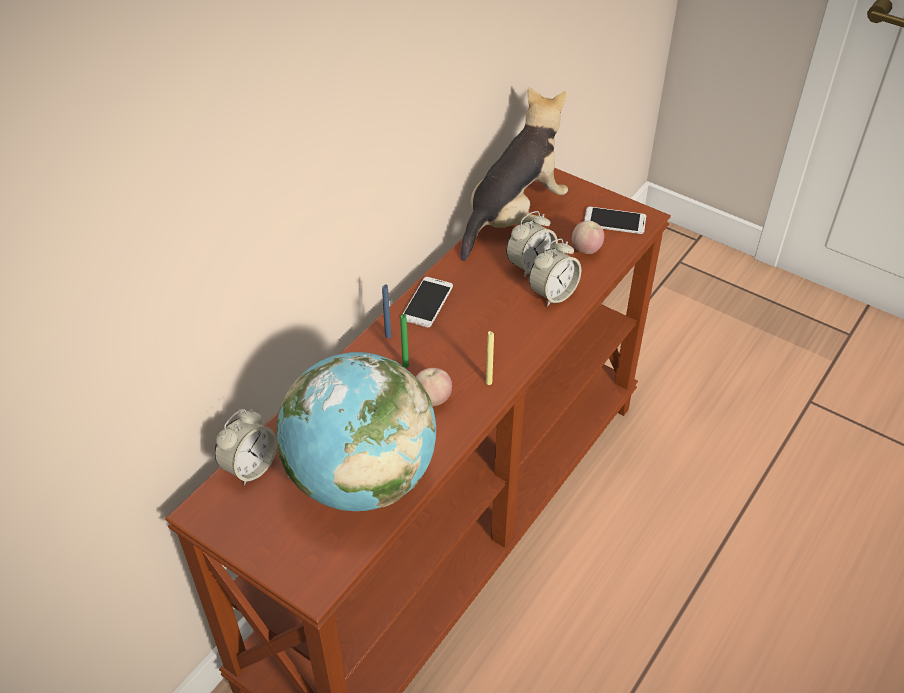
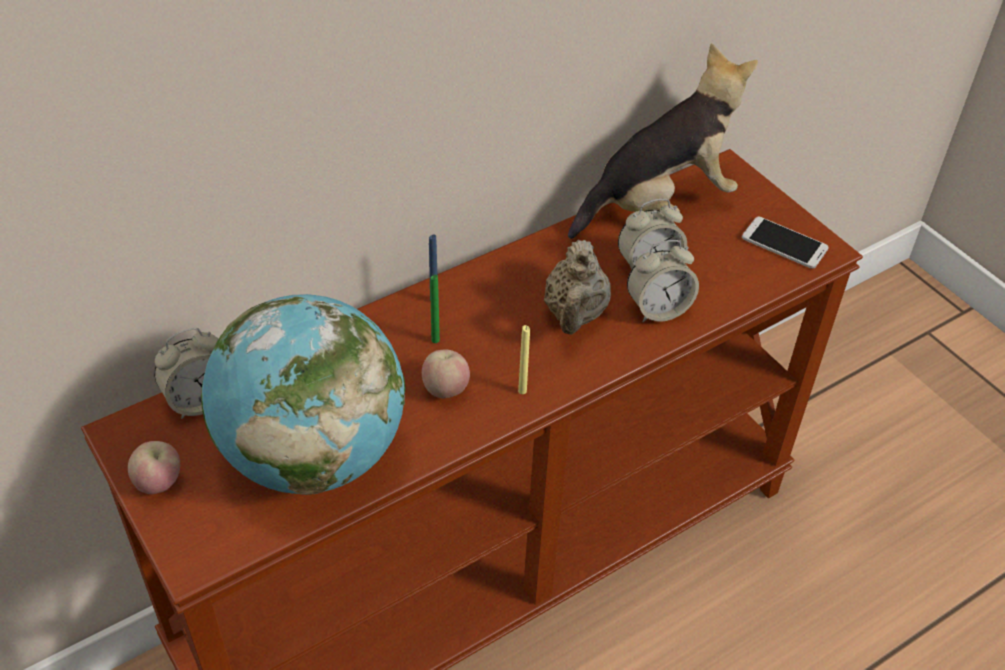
camera: 20 degrees right, 0 degrees up
phone [403,277,453,327] -> none
apple [572,221,604,254] -> apple moved to [128,441,180,494]
none -> beige teapot [544,240,611,334]

